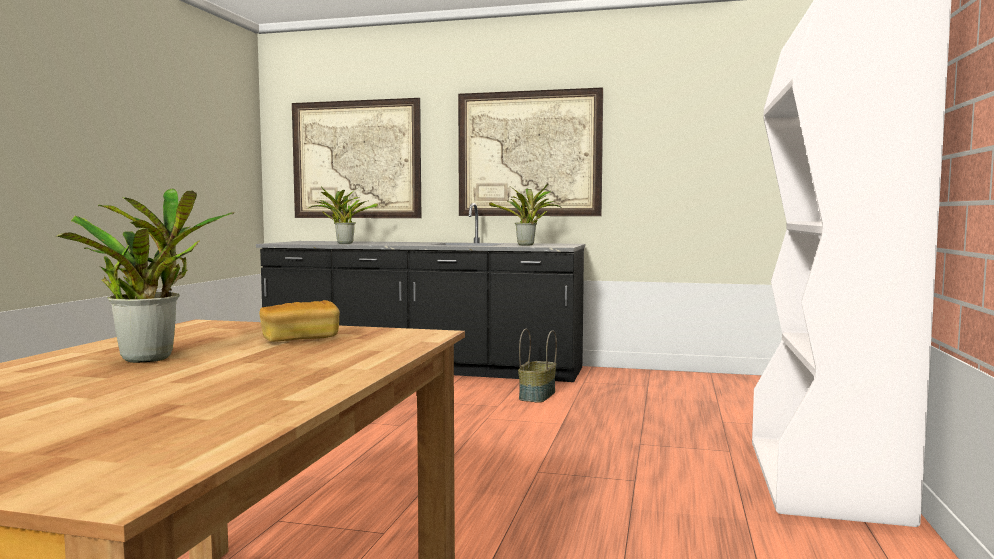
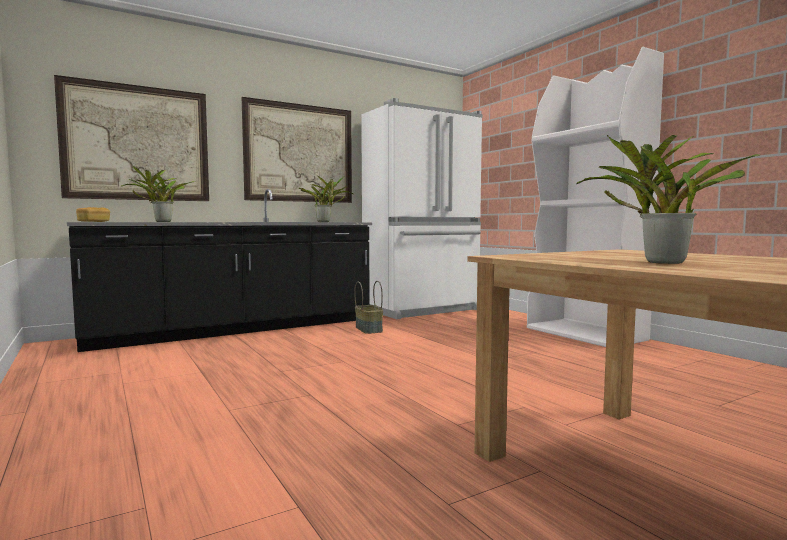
camera: 45 degrees left, 0 degrees up
bread [259,300,340,342] -> bread moved to [76,207,110,222]
none -> white fridge [361,98,482,319]

